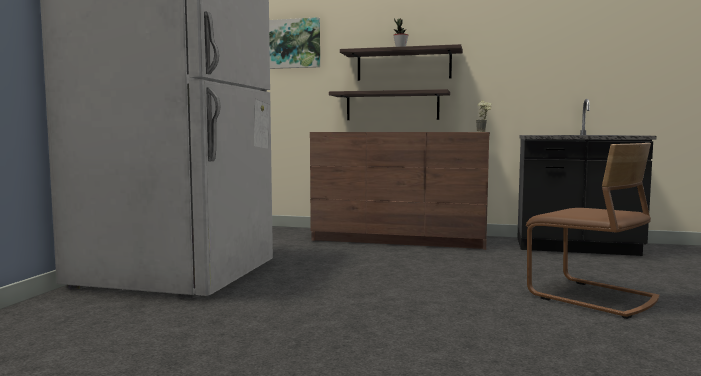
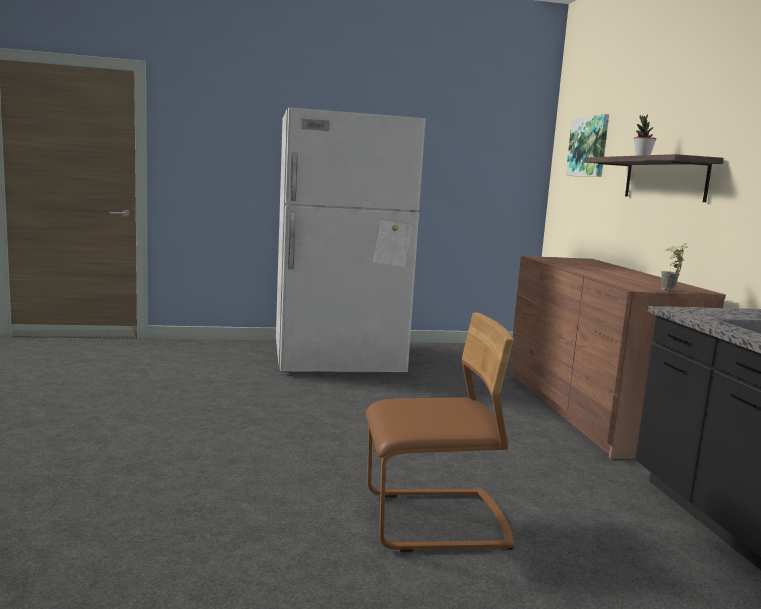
camera: 65 degrees right, 5 degrees up
shelf [329,89,450,120] -> none
brown chair [526,143,659,319] -> brown chair turned 120 degrees counterclockwise [366,313,514,552]

